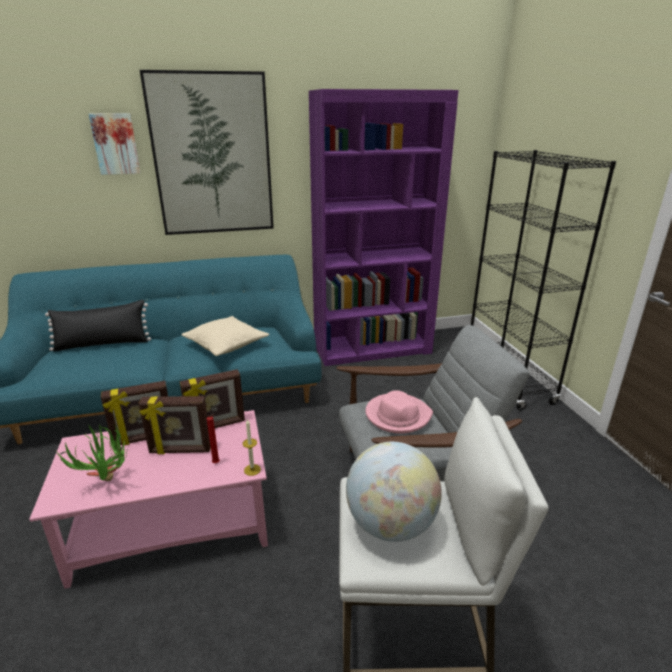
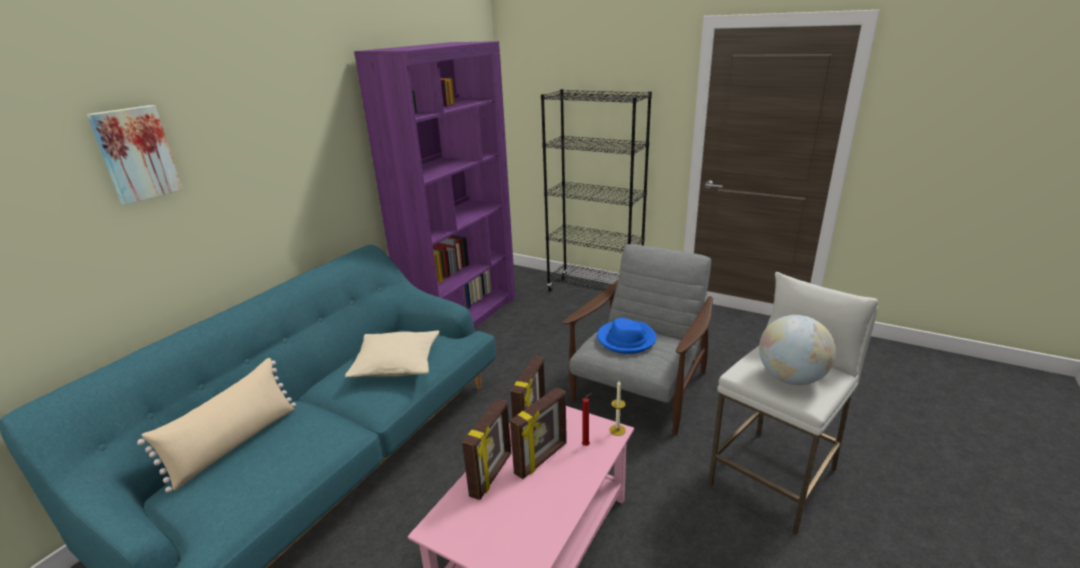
camera: 45 degrees left, 0 degrees up
black pillow [45,300,151,352] -> beige pillow [137,358,296,493]
potted plant [56,423,128,481] -> none
picture [140,70,274,235] -> none
pink hat [365,390,433,434] -> blue hat [597,318,656,354]

